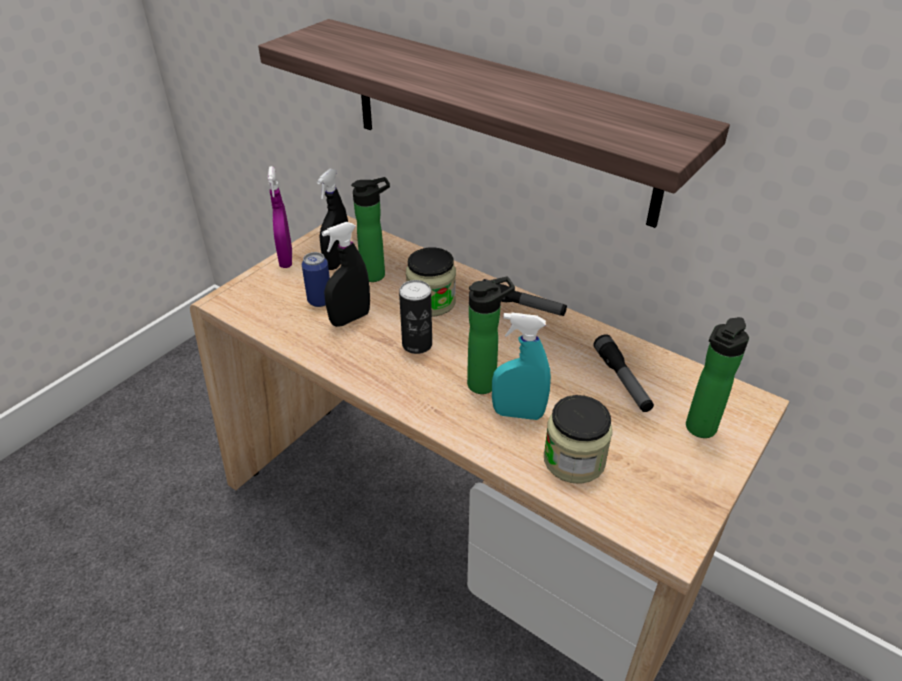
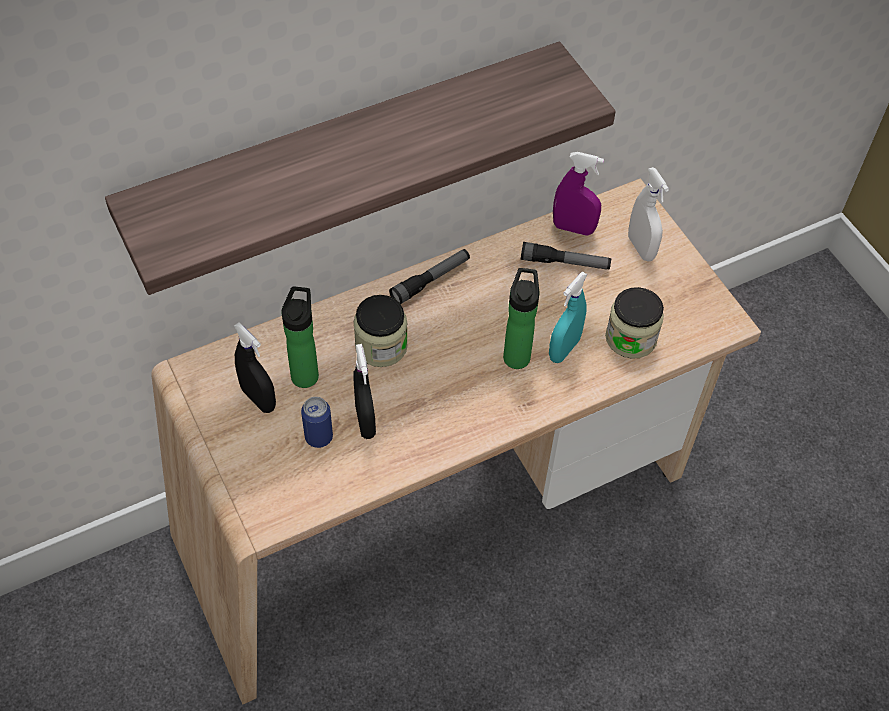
camera: 65 degrees left, 15 degrees up
purple spray bottle [267,166,292,268] -> purple spray bottle moved to [553,152,604,235]
can [399,280,432,354] -> none
bottle [686,317,749,438] -> white spray bottle [628,167,669,262]

